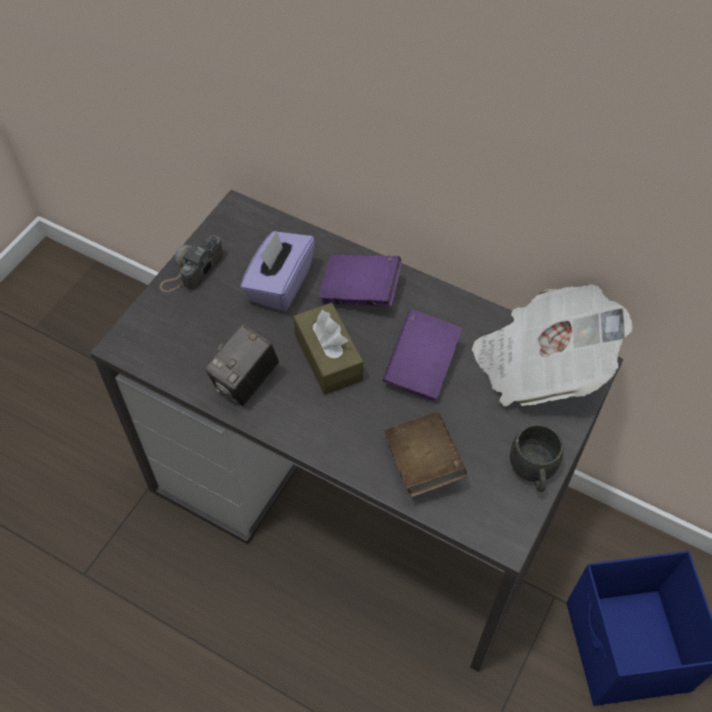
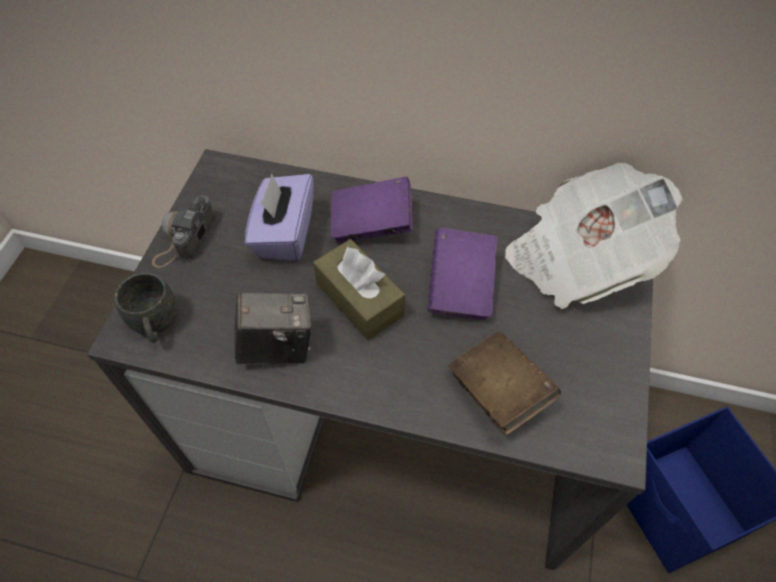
camera: 15 degrees left, 0 degrees up
camera [205,324,279,406] -> camera turned 120 degrees counterclockwise [234,292,312,365]
grey mug [510,424,564,492] -> grey mug moved to [115,272,177,343]

